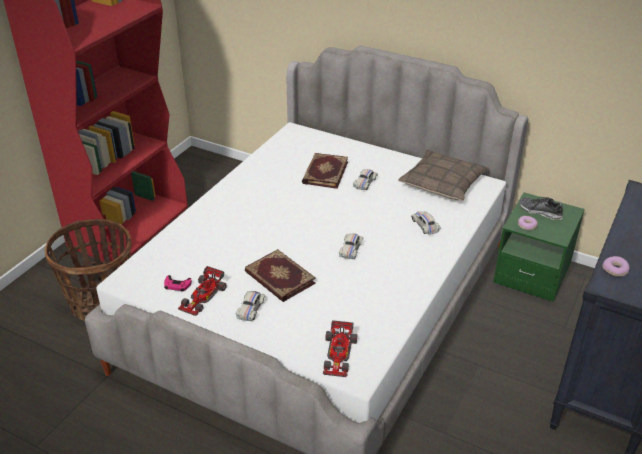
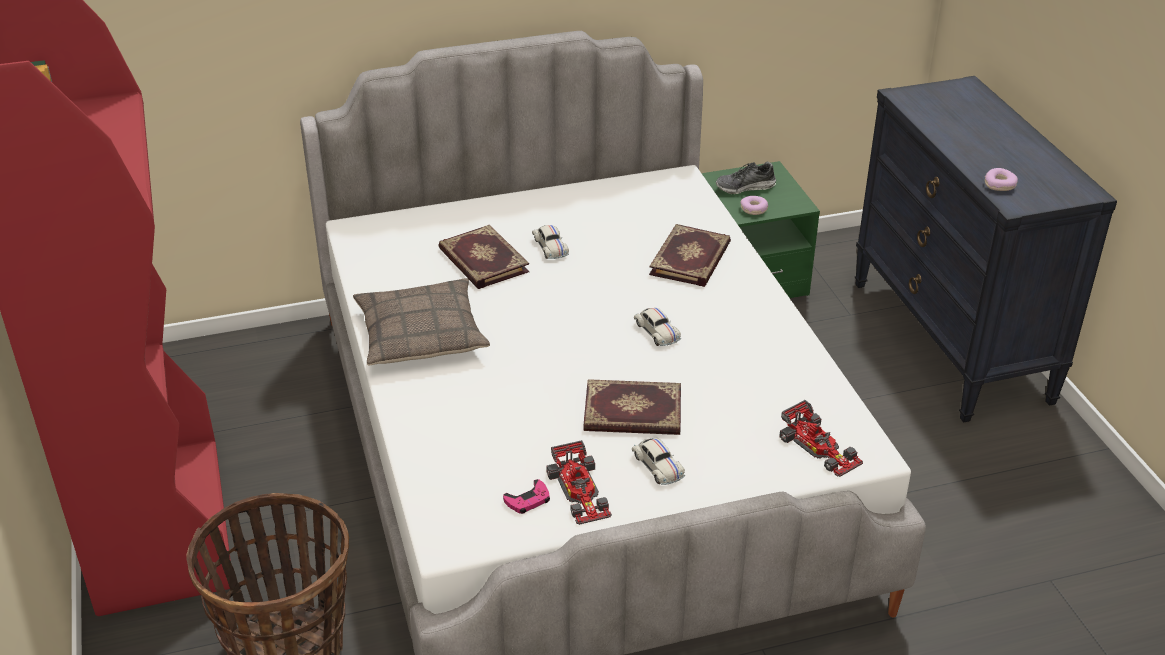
camera: 45 degrees left, 0 degrees up
pillow [398,150,489,201] -> pillow moved to [353,278,490,366]
white toy car [411,211,440,234] -> book [649,224,731,287]

